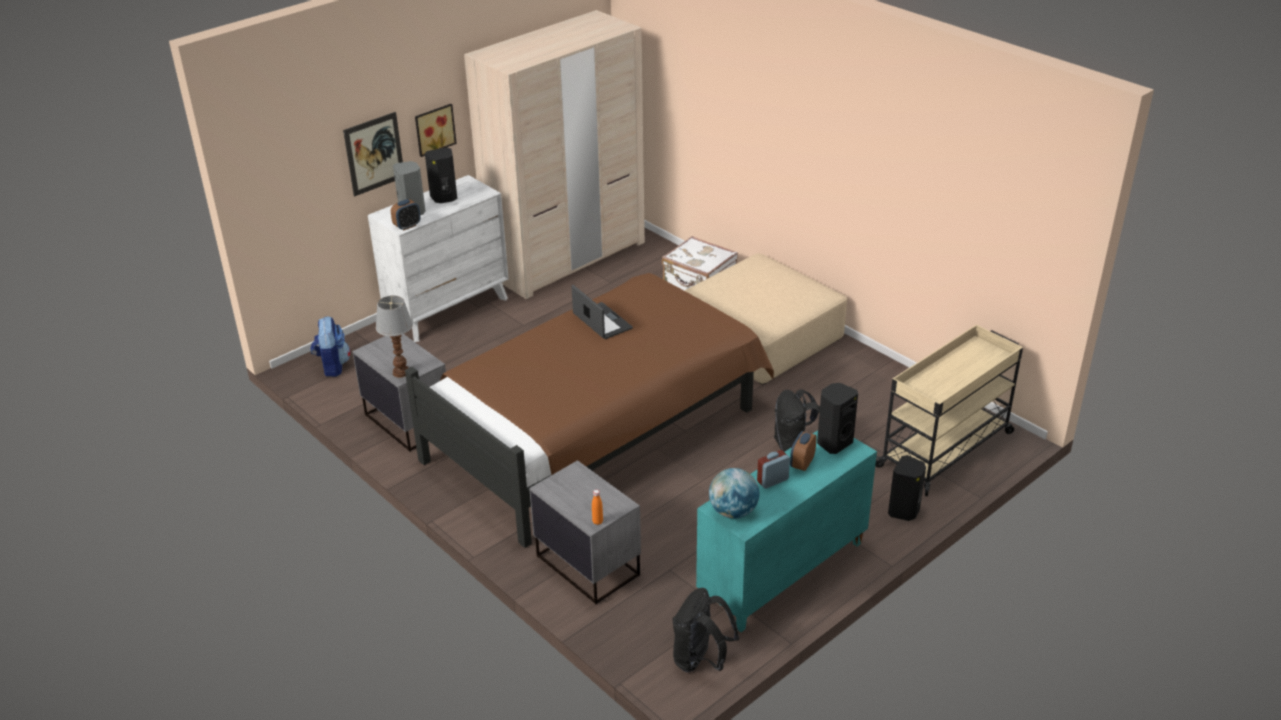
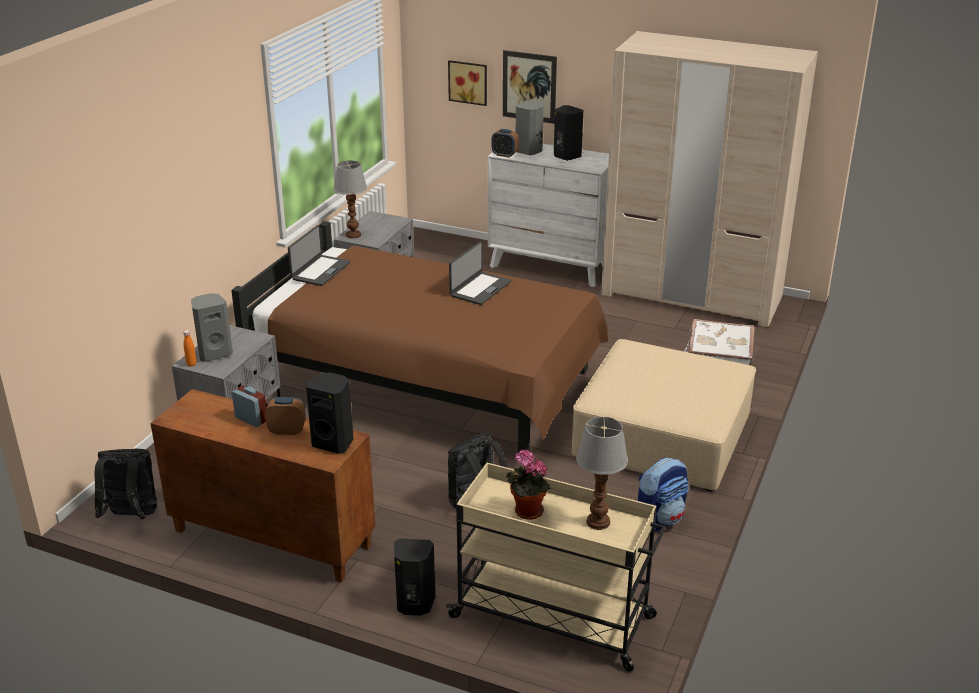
camera: 65 degrees right, 5 degrees down
backpack [311,317,350,377] -> backpack moved to [638,457,689,532]
picture [415,104,457,157] -> picture moved to [448,60,487,106]
turquoise cabinet [696,430,877,632] -> brown cabinet [151,389,375,583]
globe [709,468,759,519] -> none
none -> grey speaker [191,293,233,362]
none -> laptop [288,225,350,286]
none -> potted plant [506,449,551,520]
none -> table lamp [576,417,628,530]

